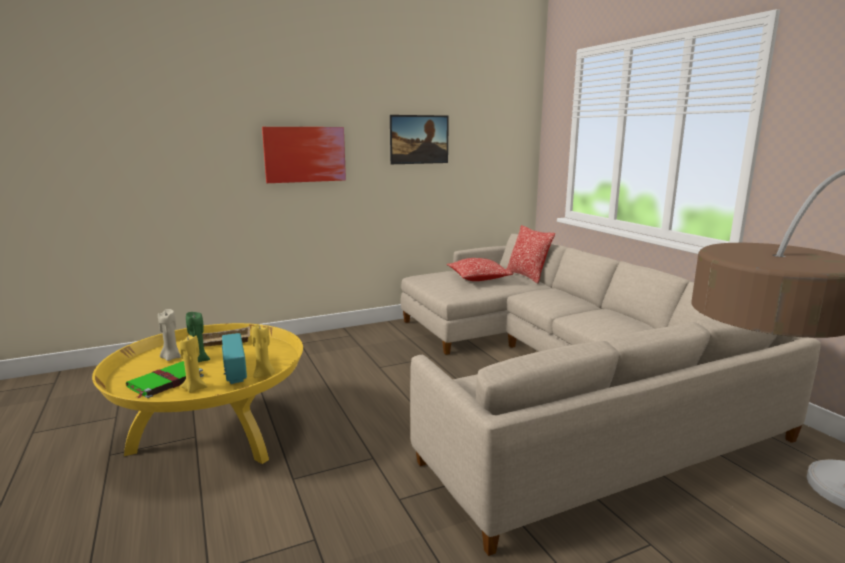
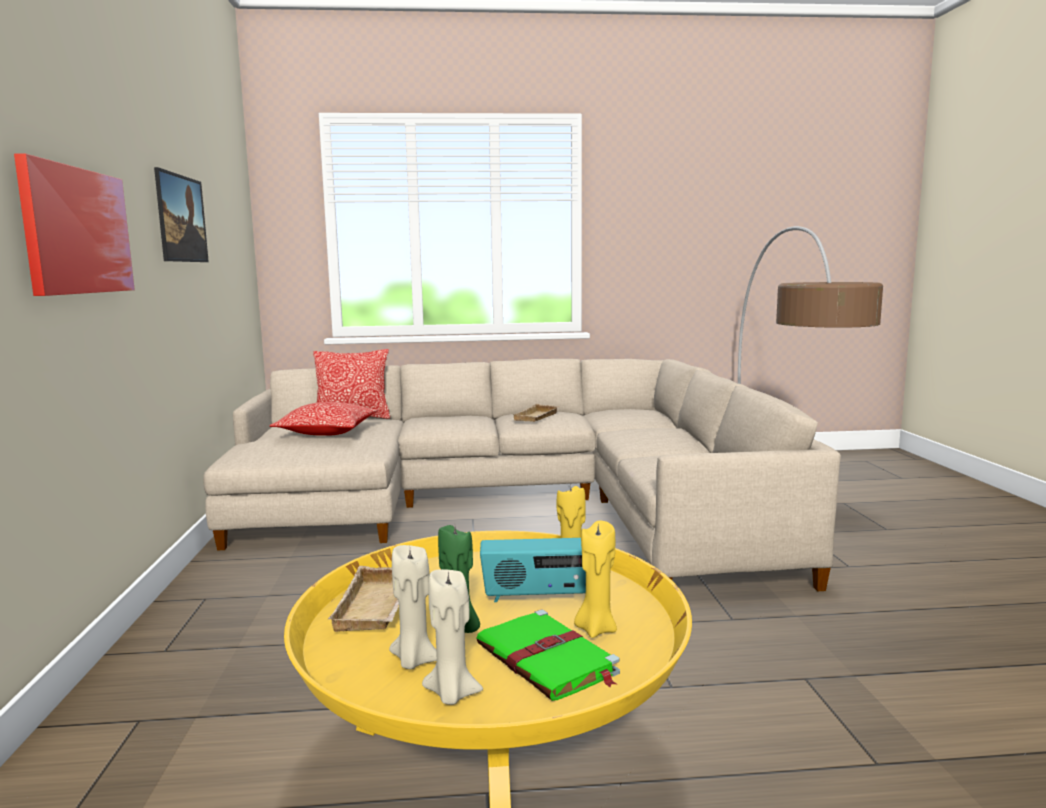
camera: 70 degrees left, 5 degrees down
none -> beige candle [422,569,483,705]
none -> beige tray [513,403,560,422]

